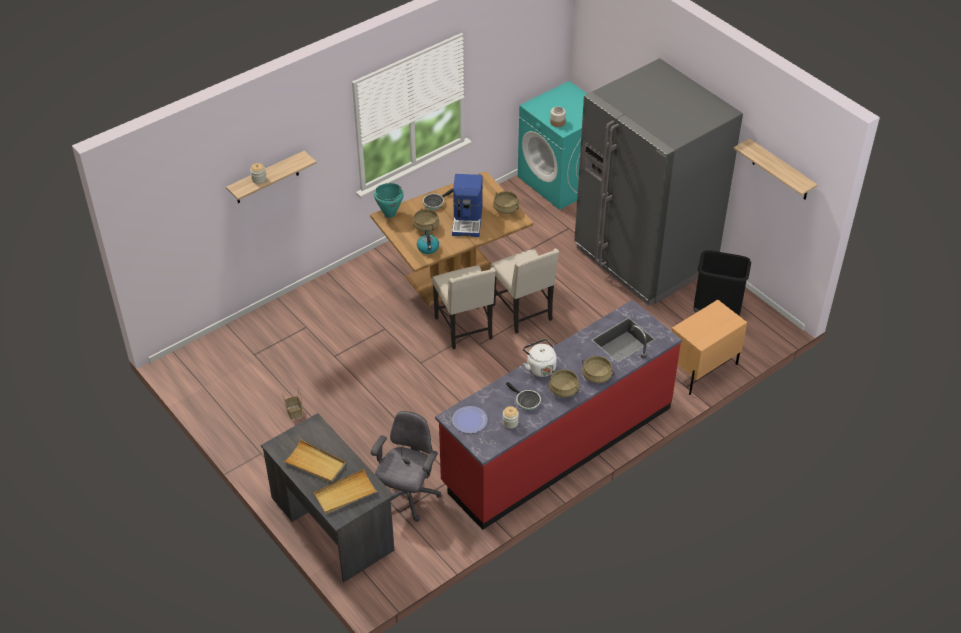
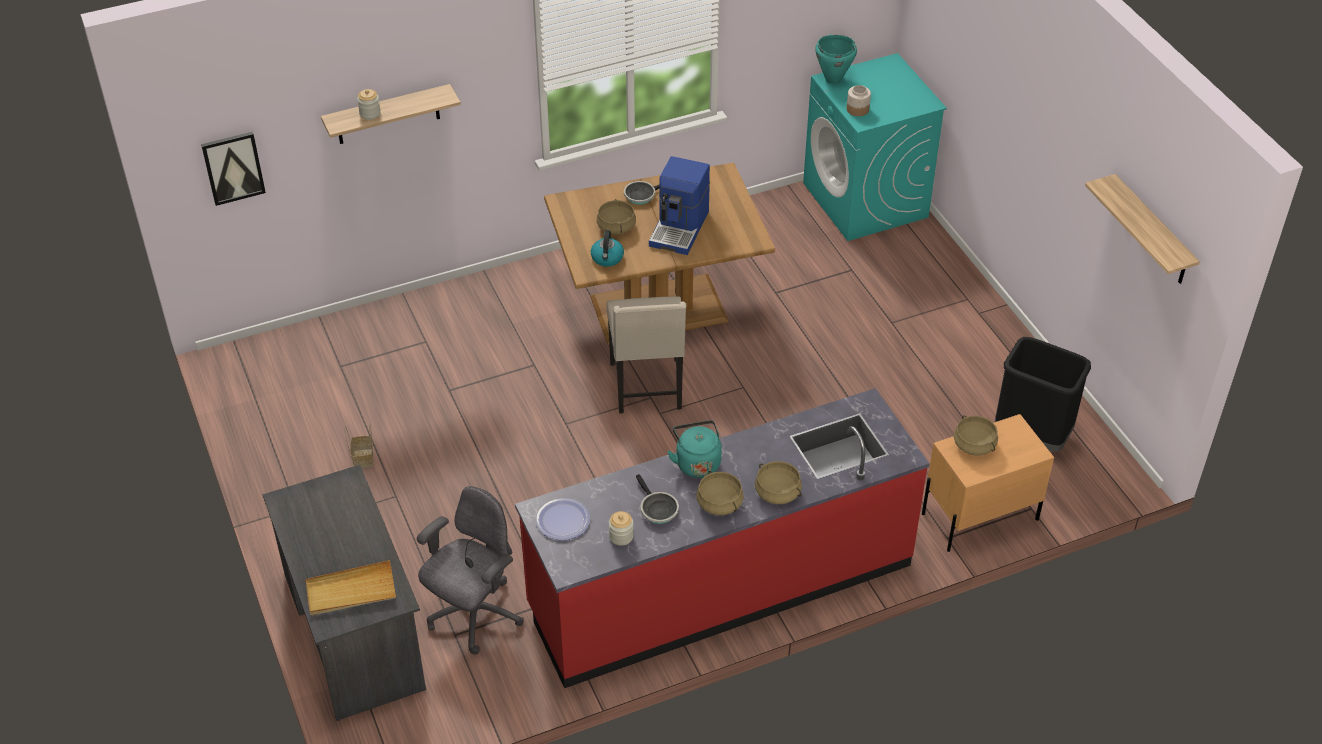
camera: 15 degrees right, 0 degrees up
beige tray [283,440,346,483] -> none
turquoise cooking pot [374,183,404,218] -> turquoise cooking pot moved to [815,35,857,84]
beige chair [490,249,559,333] -> none
beige cooking pot [493,191,519,214] -> beige cooking pot moved to [954,415,998,456]
white kettle [523,339,557,377] -> turquoise kettle [667,420,722,478]
grey fridge [574,58,743,306] -> none
none -> picture [201,132,266,206]

